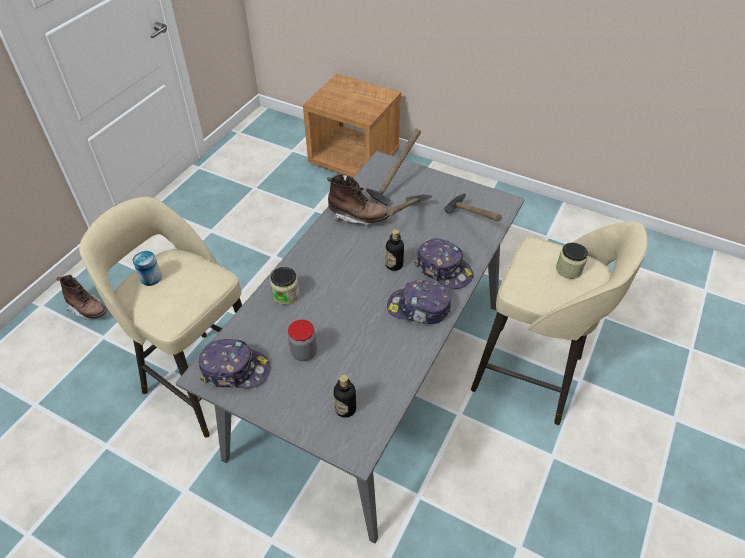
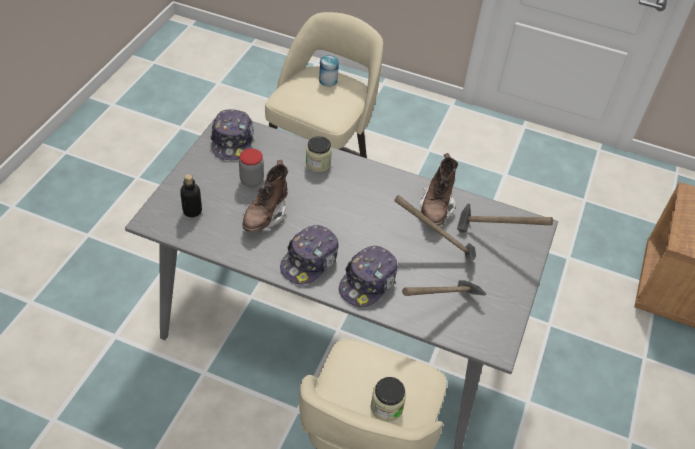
camera: 80 degrees right, 0 degrees up
brown boot [57,275,107,320] -> brown boot moved to [243,160,288,233]
bottle [385,229,404,271] -> none
cap [387,280,451,324] -> cap turned 150 degrees counterclockwise [280,225,339,285]

